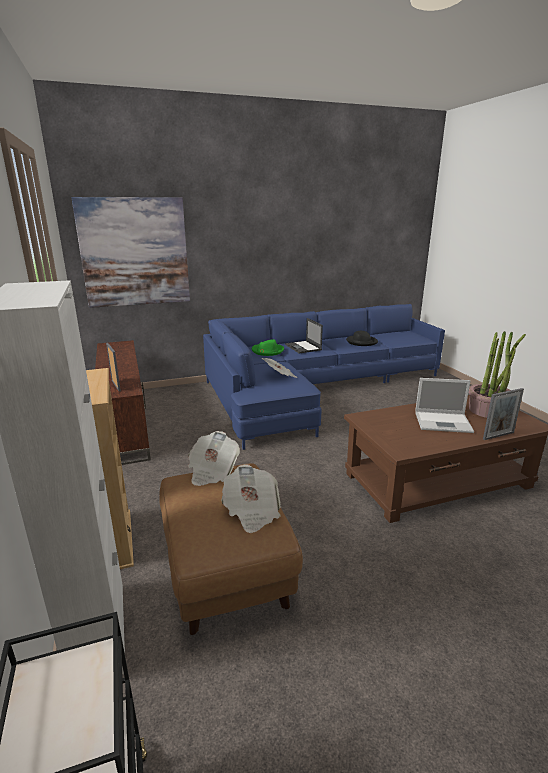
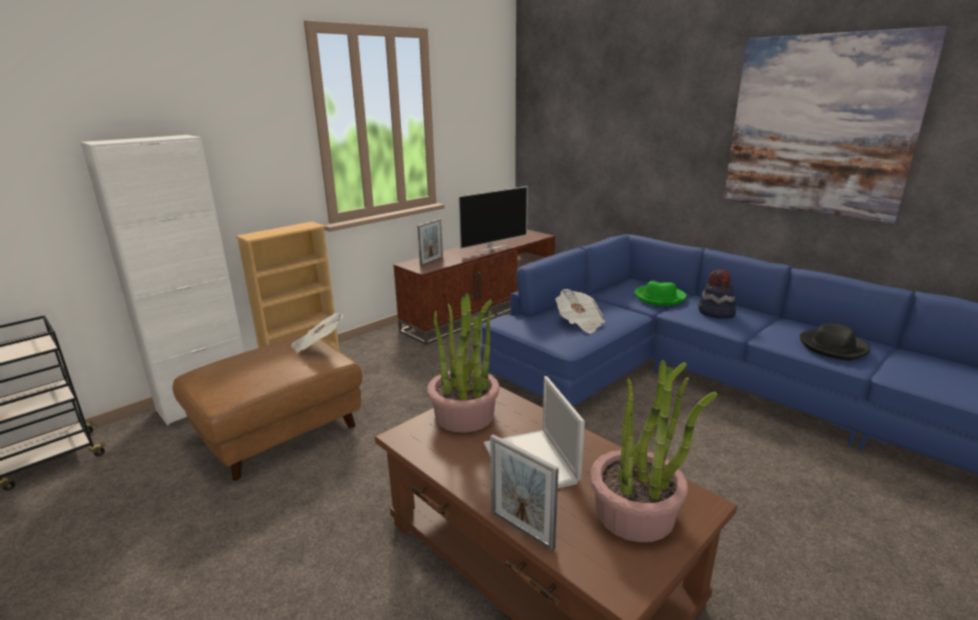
camera: 65 degrees right, 0 degrees up
picture [71,197,190,308] -> picture moved to [723,26,948,223]
newspaper [221,465,281,533] -> none
laptop [285,318,323,354] -> hat [698,269,736,319]
none -> potted plant [427,293,499,433]
none -> television [458,186,528,252]

